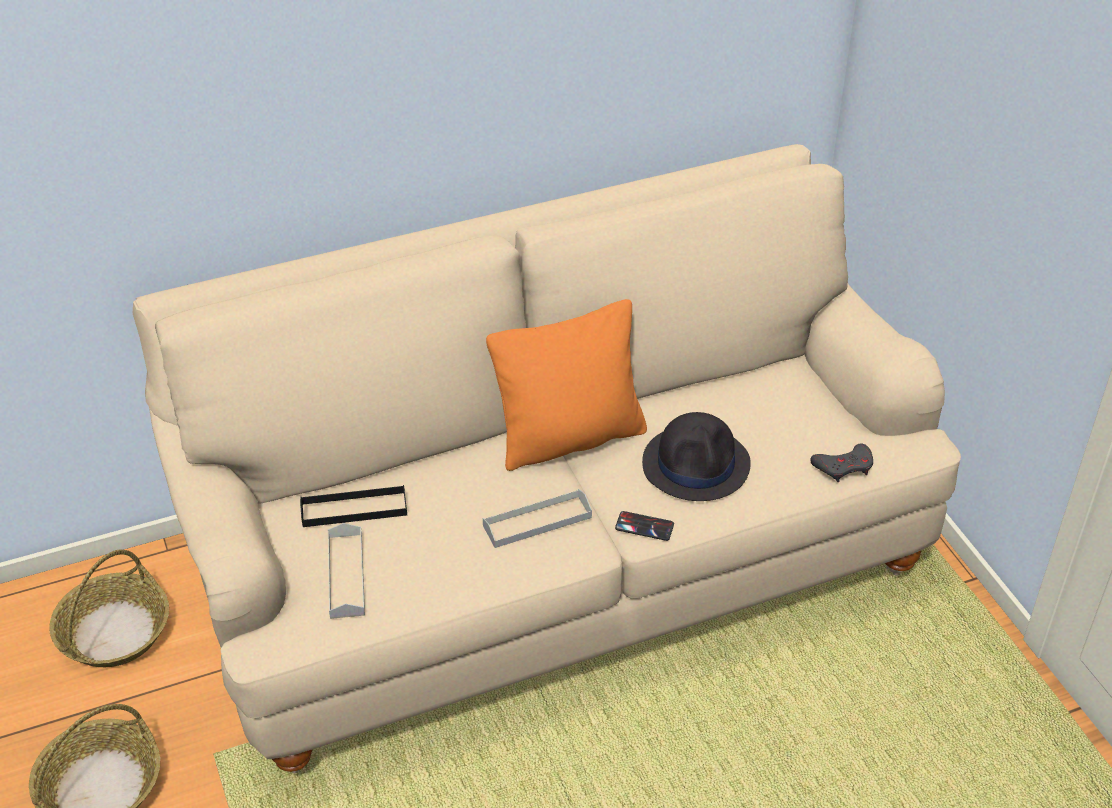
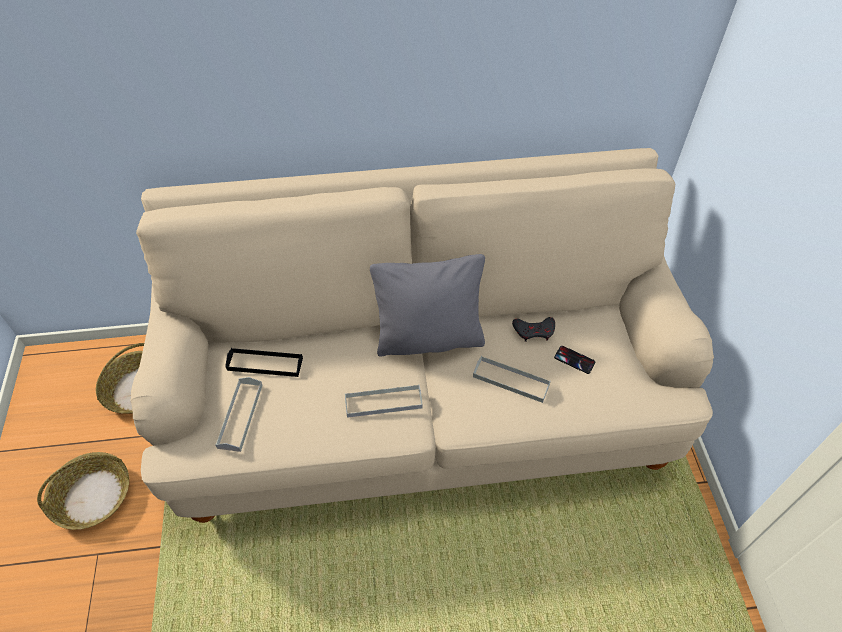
camera: 15 degrees right, 10 degrees up
orange pillow [486,299,647,471] -> grey pillow [370,254,485,357]
phone [615,511,674,541] -> phone moved to [554,346,596,374]
black hat [642,412,751,501] -> grey tray [473,356,551,403]
grey game controller [810,443,873,482] -> grey game controller moved to [512,317,555,342]

